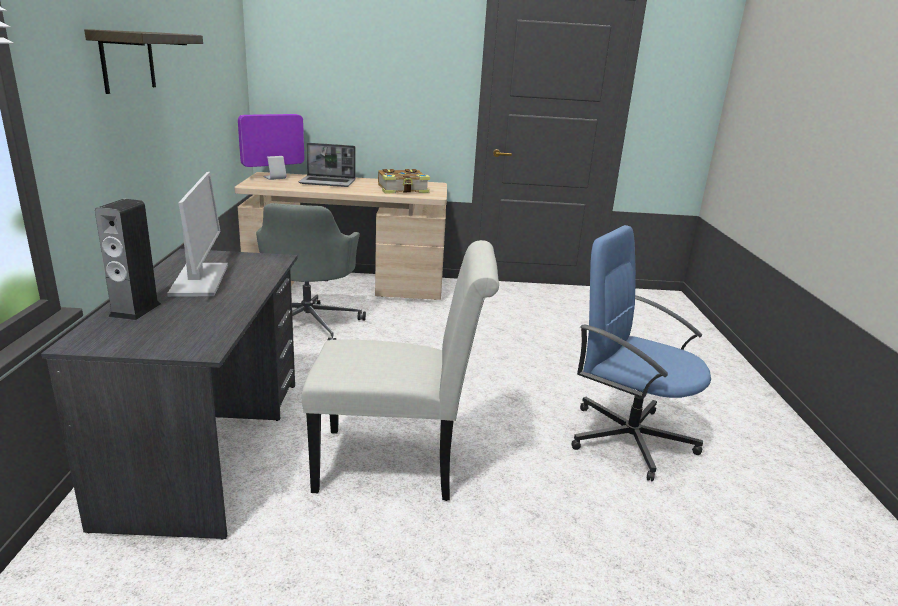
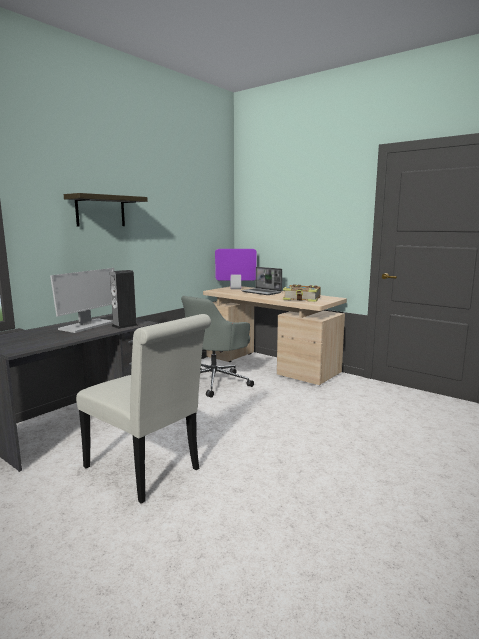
camera: 40 degrees right, 10 degrees down
speaker [95,199,161,320] -> speaker moved to [110,270,138,329]
blue office chair [572,225,711,481] -> none

